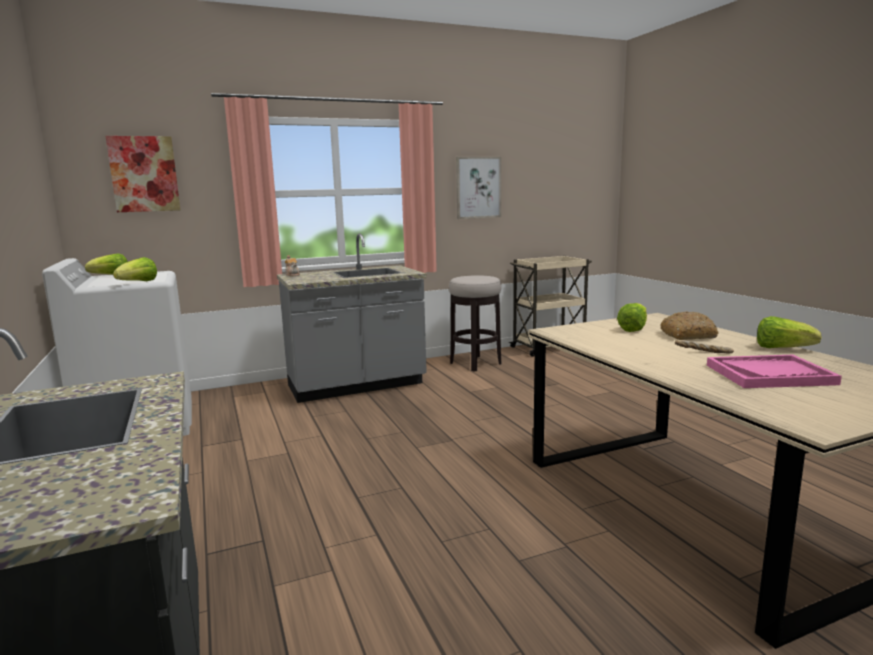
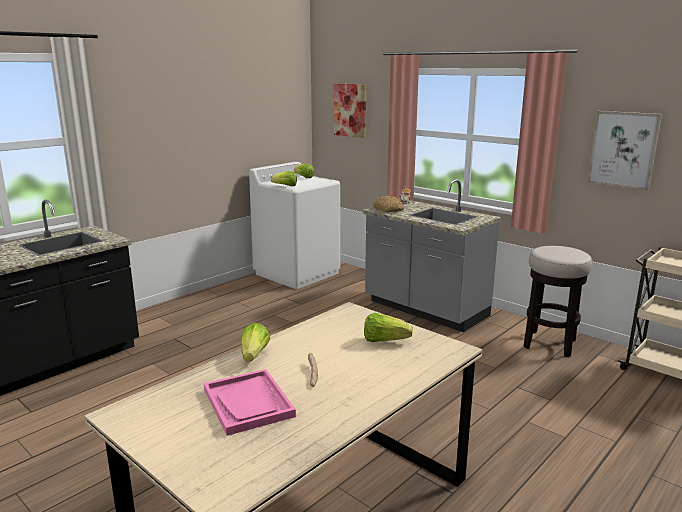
camera: 65 degrees right, 5 degrees up
bread [660,311,718,340] -> bread moved to [373,196,404,213]
lettuce [757,316,822,348] -> lettuce moved to [241,323,270,362]

